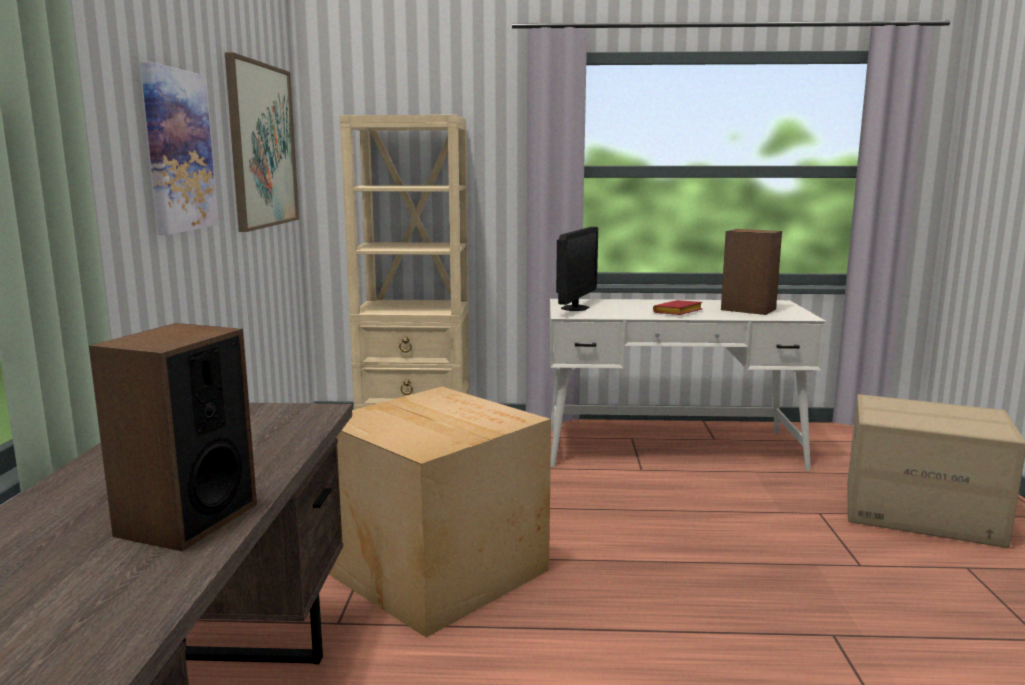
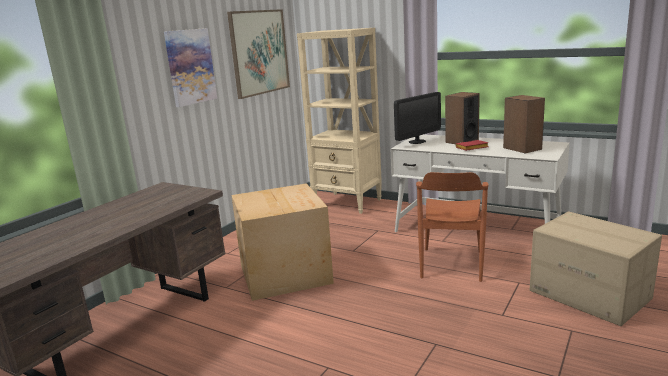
camera: 30 degrees right, 5 degrees up
speaker [89,323,257,551] -> speaker moved to [445,92,480,144]
none -> brown chair [416,172,488,282]

